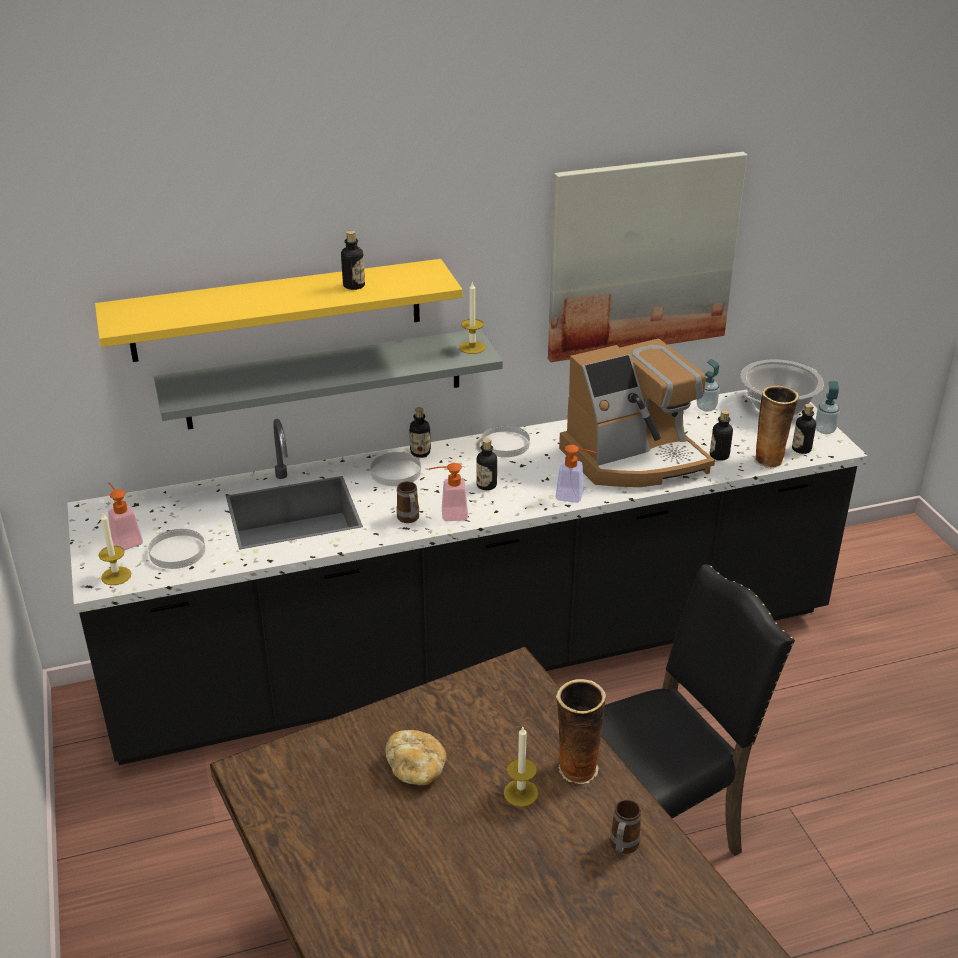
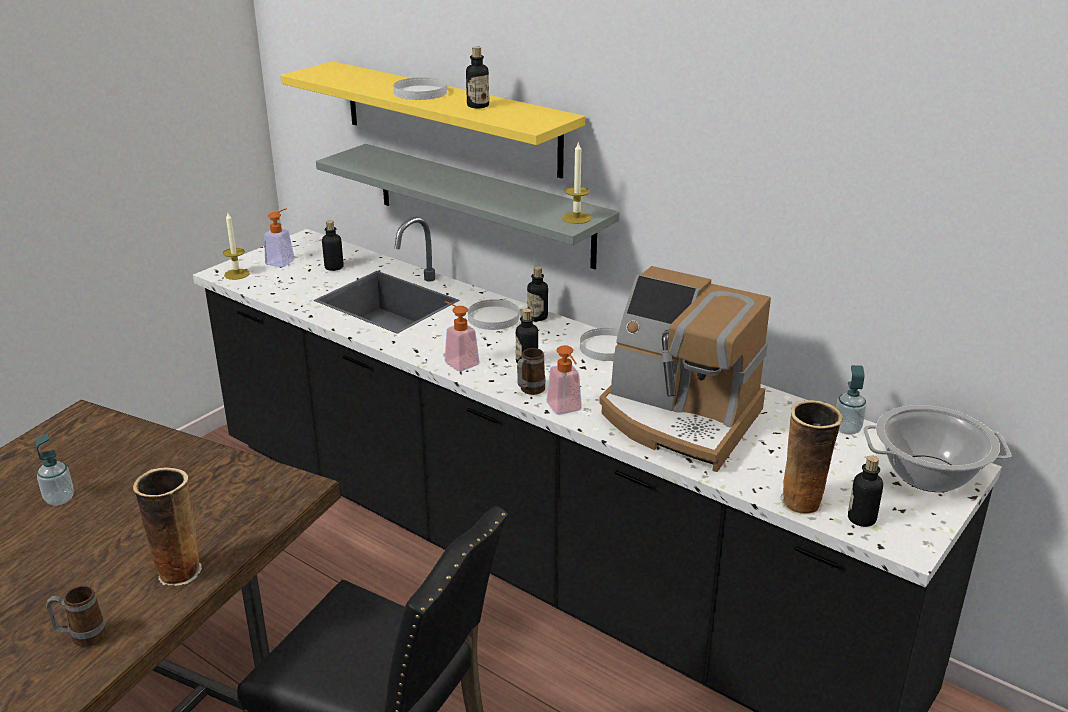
camera: 55 degrees right, 5 degrees down
white plate [148,529,205,569] -> white plate moved to [393,77,447,100]
bread [385,730,447,785] -> none
mug [396,481,419,523] -> mug moved to [517,348,546,395]
candle [504,727,539,807] -> none
picture [548,152,747,362] -> none
bottle [710,410,733,461] -> bottle moved to [322,220,344,271]
soap dispenser [815,381,840,434] -> soap dispenser moved to [35,434,73,505]

